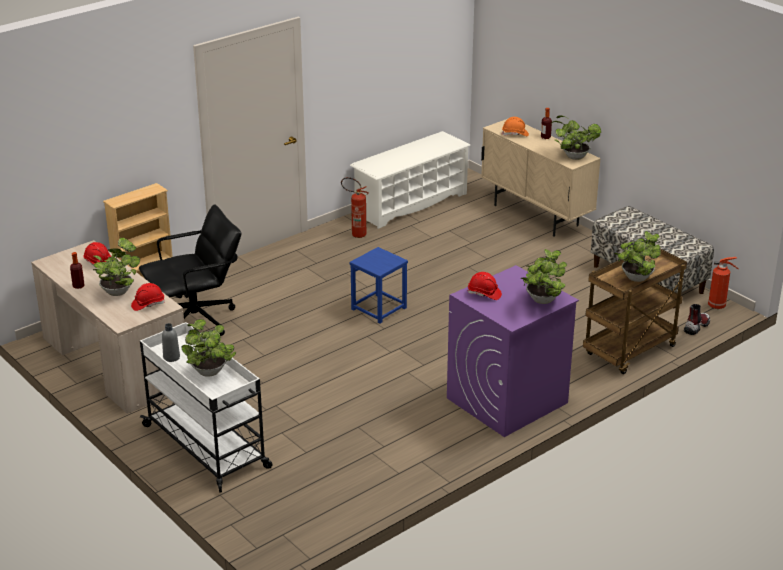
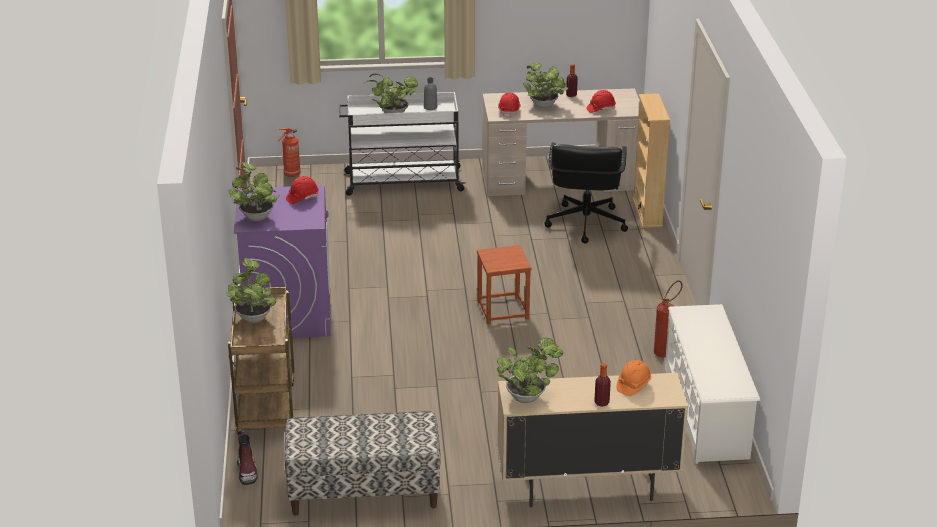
camera: 125 degrees right, 0 degrees up
blue stool [350,247,408,323] -> brown stool [477,245,531,324]
fire extinguisher [708,257,739,309] -> fire extinguisher moved to [278,128,301,177]

